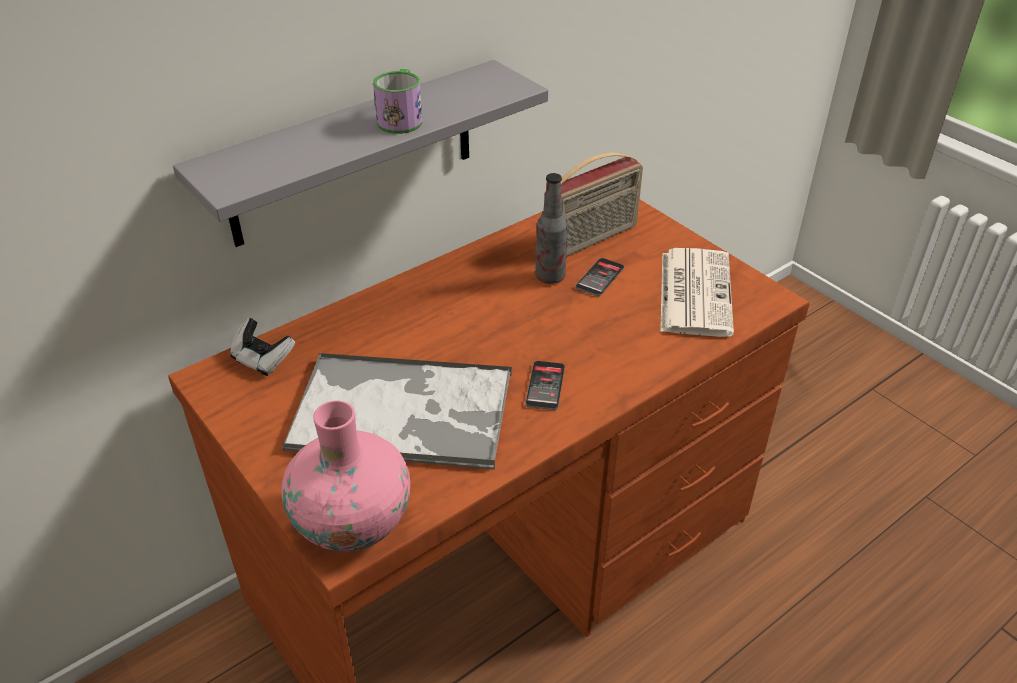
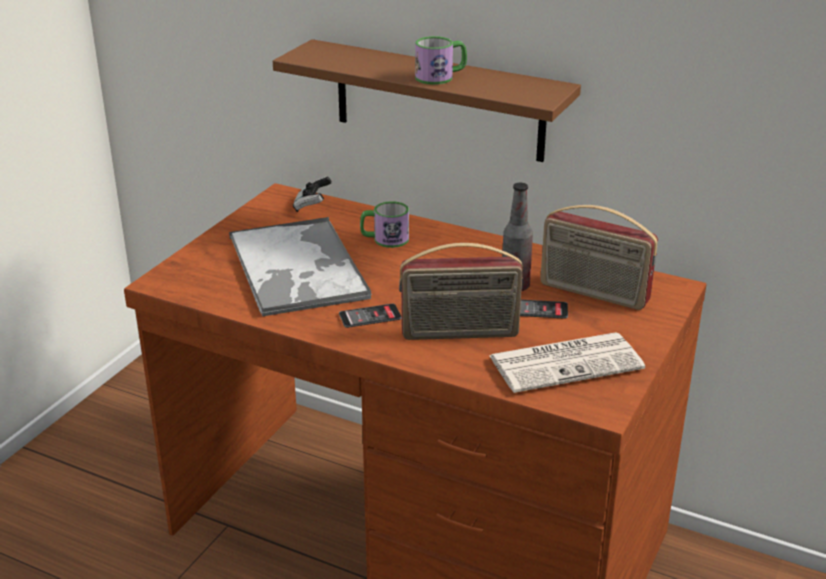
camera: 65 degrees right, 10 degrees down
grey shelf [173,60,548,247] -> brown shelf [273,39,581,162]
pink vase [281,400,410,552] -> none
none -> mug [360,201,409,248]
none -> radio [399,243,523,340]

